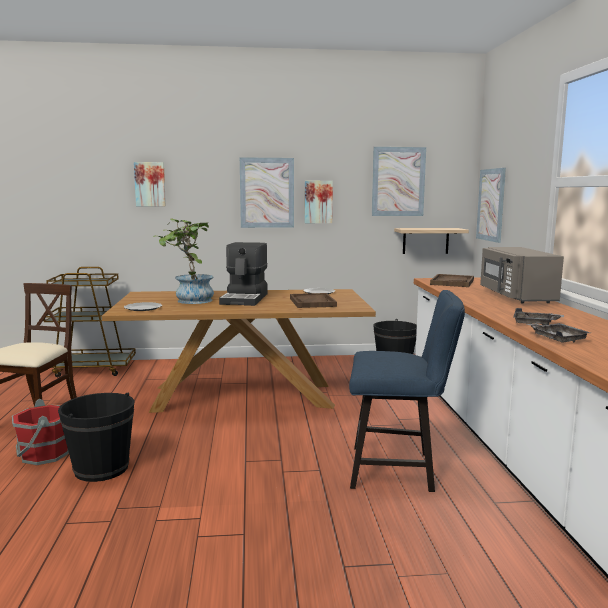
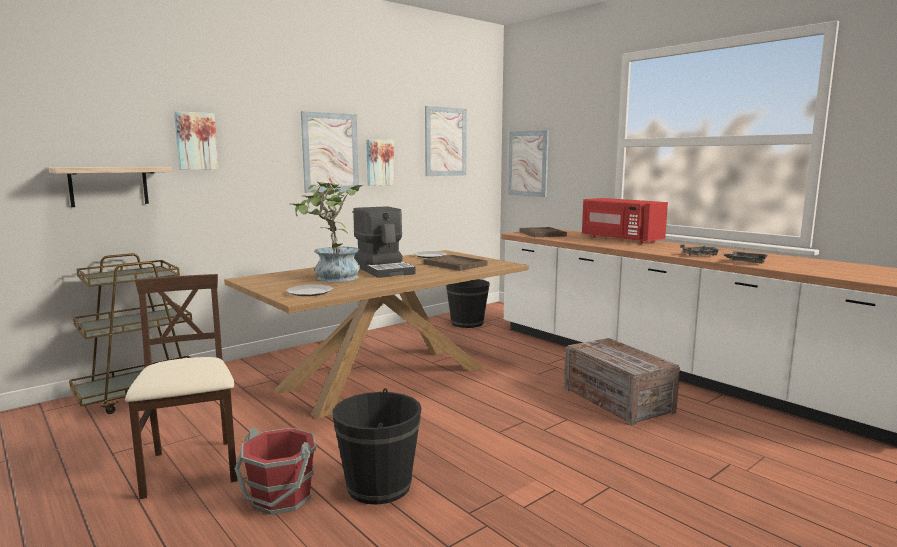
camera: 35 degrees left, 0 degrees up
blue chair [349,290,465,492] -> crate [564,338,680,426]
shelf [394,228,469,254] -> shelf moved to [48,167,172,207]
grey microwave [480,247,564,303] -> red microwave [582,198,668,243]

